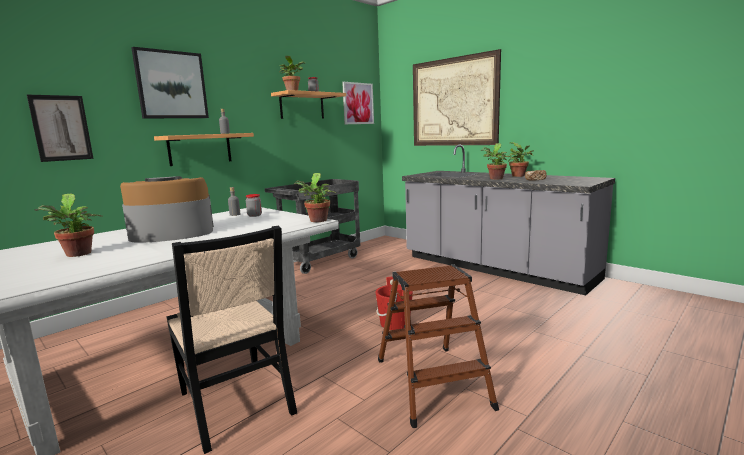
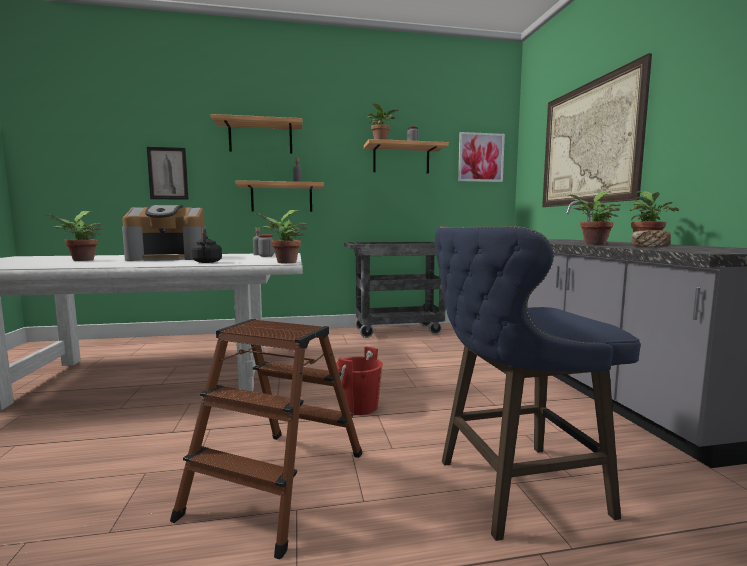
camera: 35 degrees right, 5 degrees down
coffee machine [120,176,214,243] -> coffee machine turned 150 degrees clockwise [122,205,206,261]
picture [131,47,209,118] -> shelf [211,114,303,154]
chair [166,226,297,454] -> none
none -> black kettle [192,228,222,263]
none -> blue stool [435,226,640,541]

